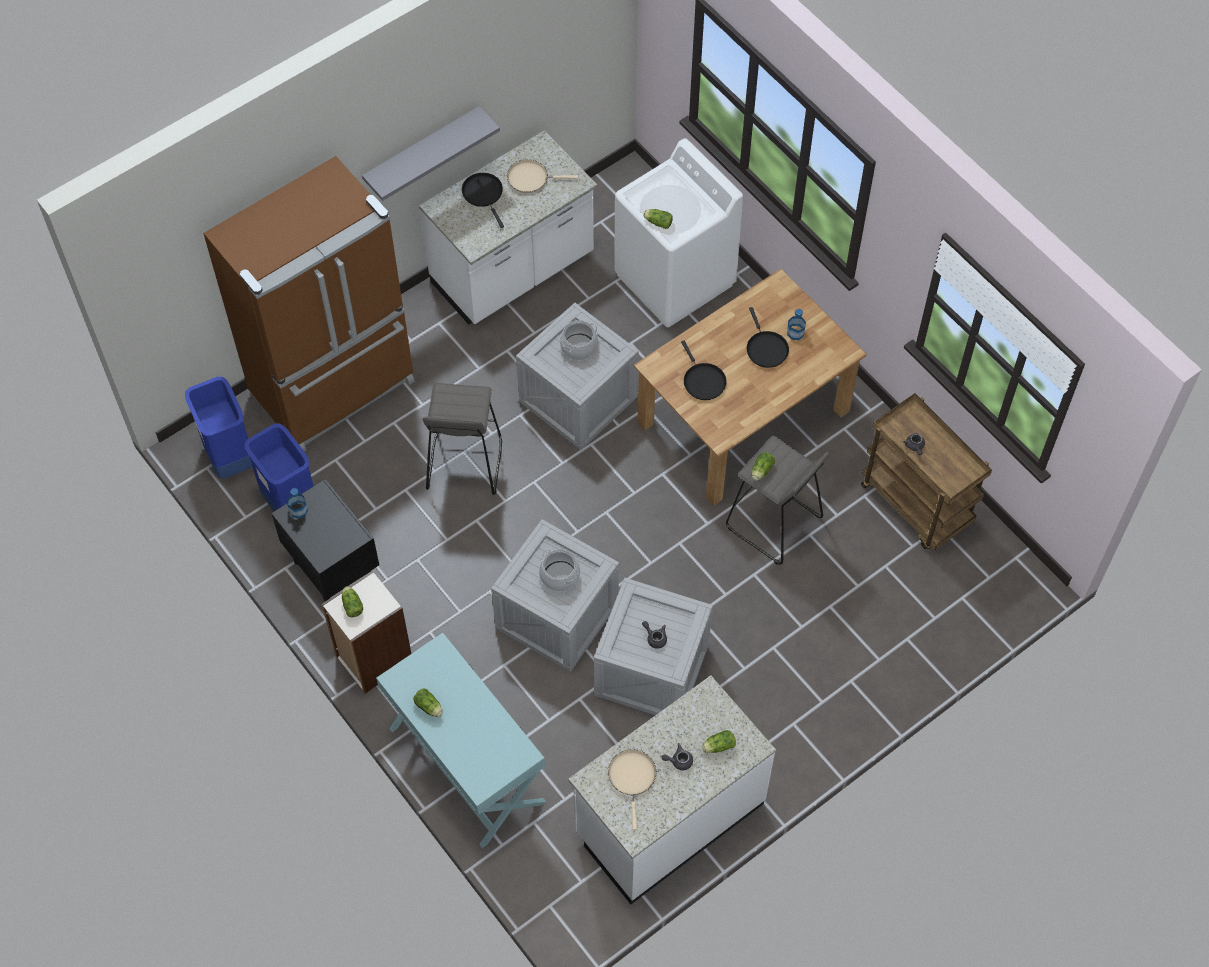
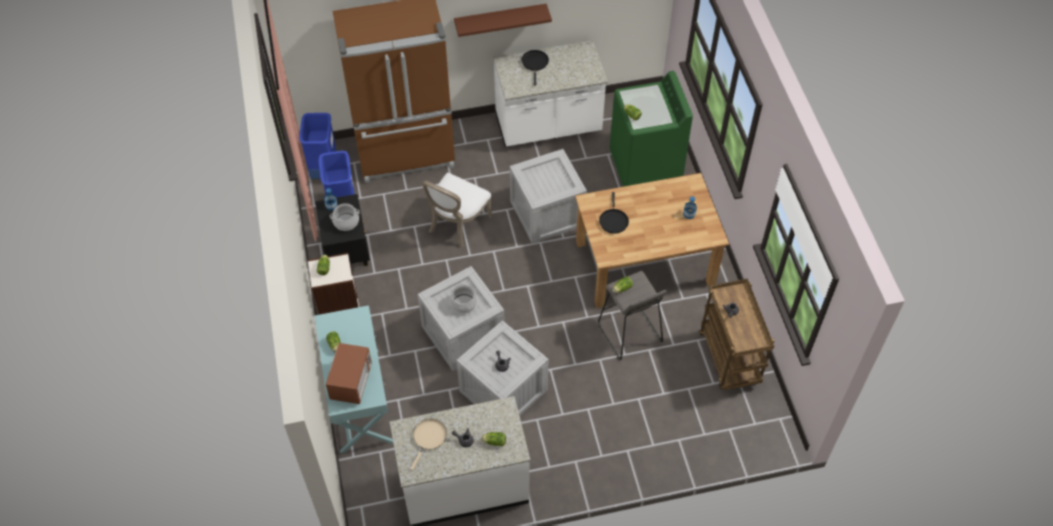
camera: 25 degrees right, 5 degrees down
grey shelf [362,106,500,201] -> brown shelf [454,4,552,37]
grey stool [423,383,502,495] -> white chair [422,173,492,248]
beige frying pan [507,159,578,193] -> none
cooking pot [560,320,598,360] -> cooking pot moved to [330,203,360,231]
white washing machine [614,138,743,327] -> green washing machine [610,71,693,187]
black frying pan [747,307,789,368] -> none
none -> microwave [326,343,372,404]

